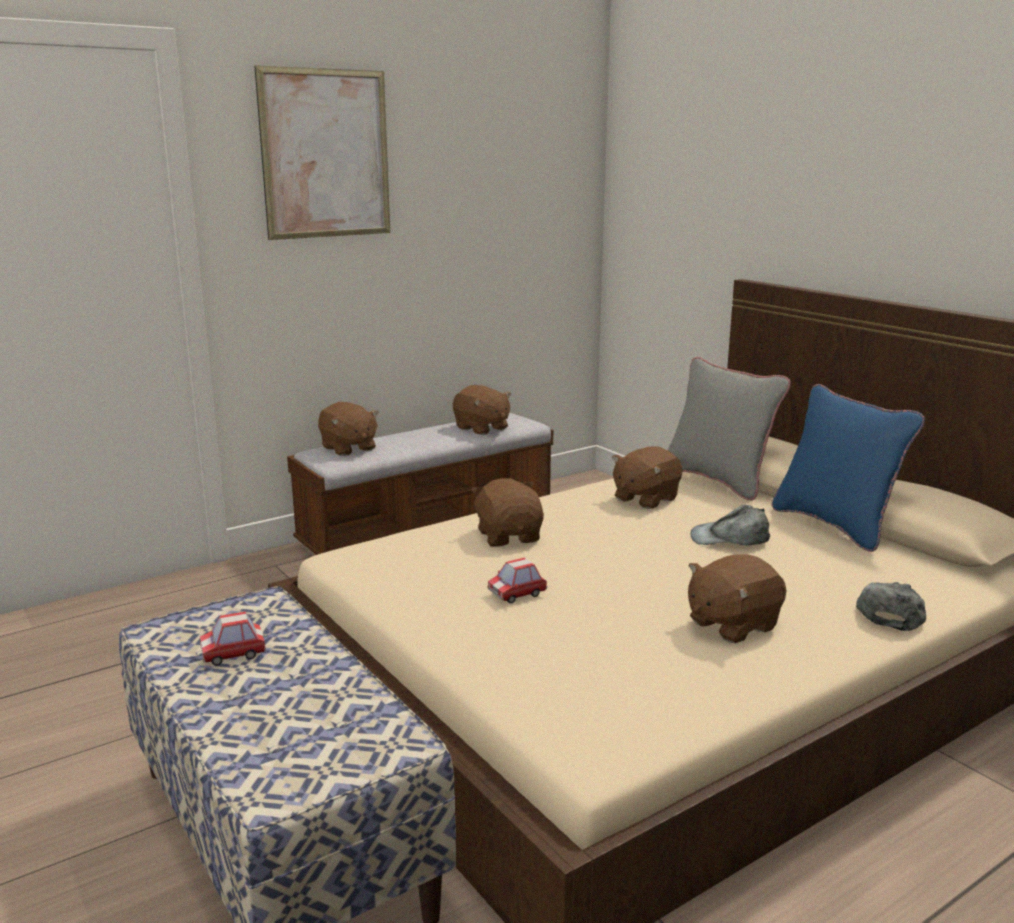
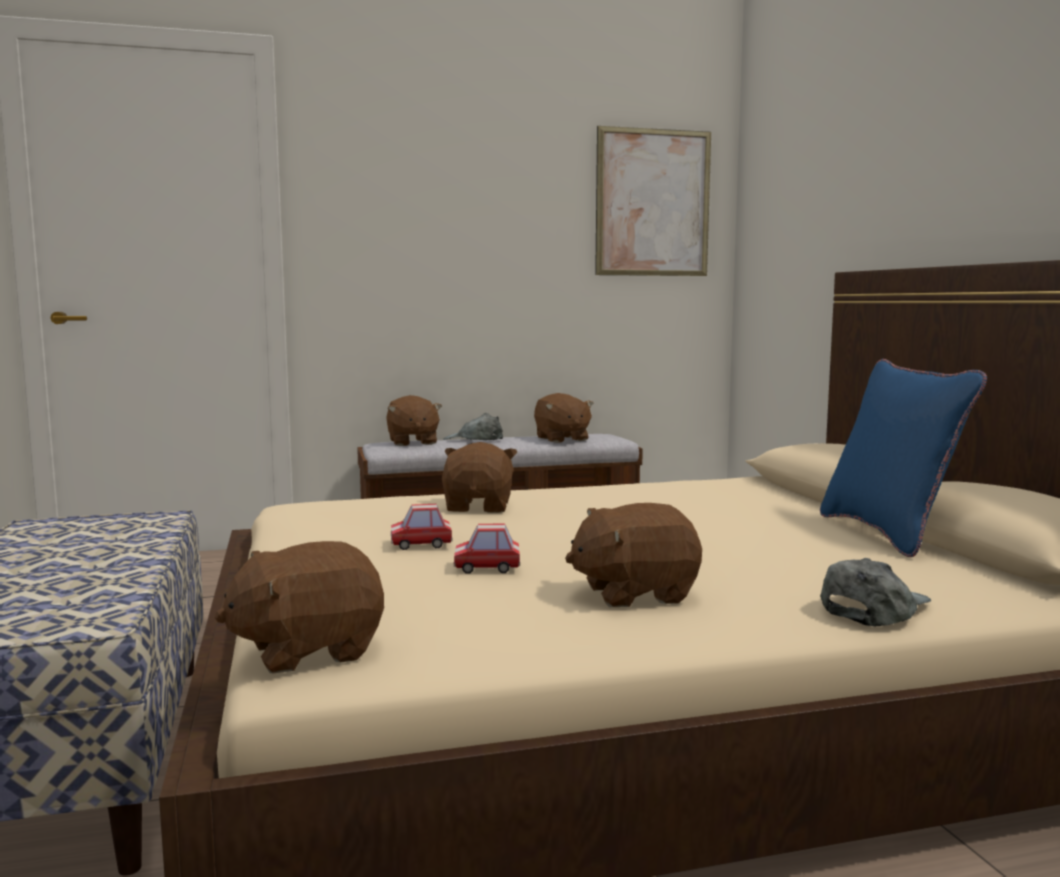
camera: 20 degrees right, 10 degrees down
toy car [200,612,266,666] -> toy car moved to [454,524,520,574]
picture [254,65,390,240] -> picture moved to [595,126,711,276]
brown plush toy [612,446,683,509] -> brown plush toy moved to [215,541,384,674]
grey pillow [668,357,791,500] -> none
grey cap [691,505,770,546] -> grey cap moved to [443,413,503,440]

